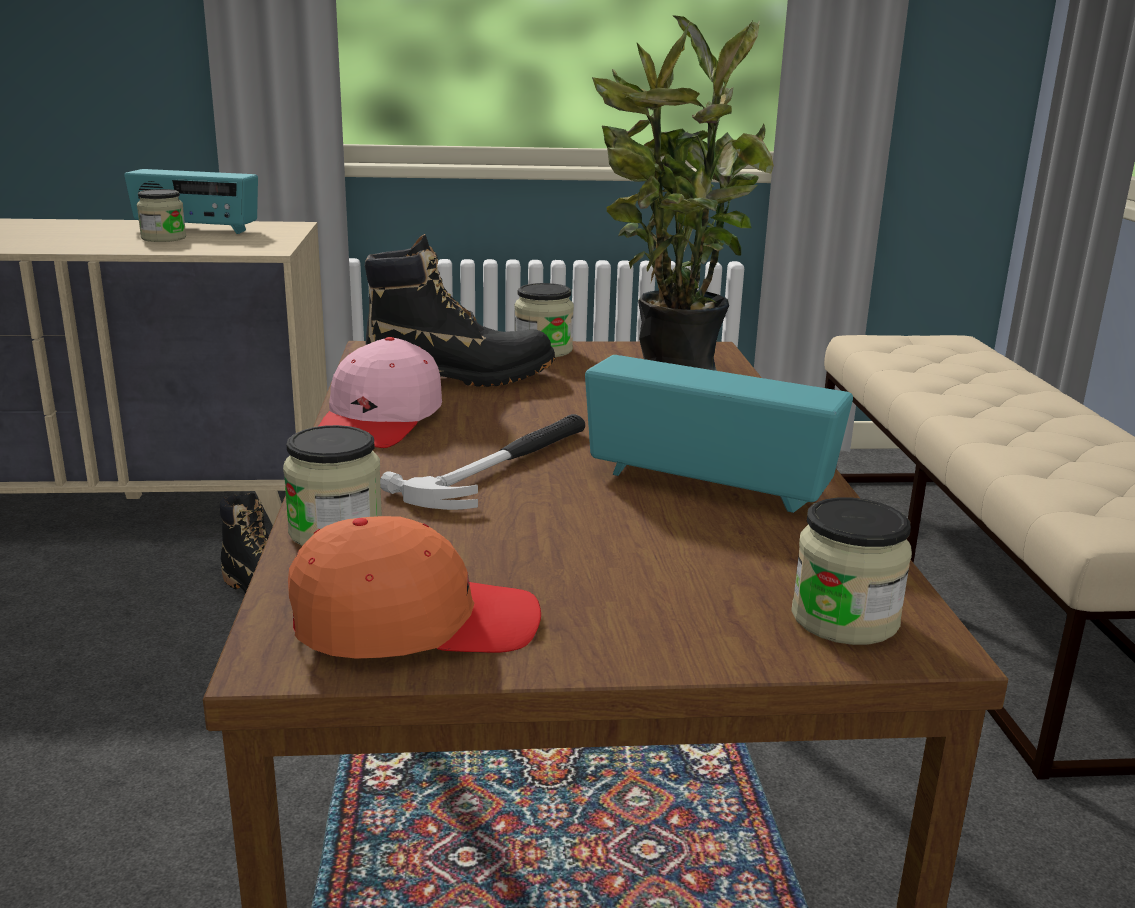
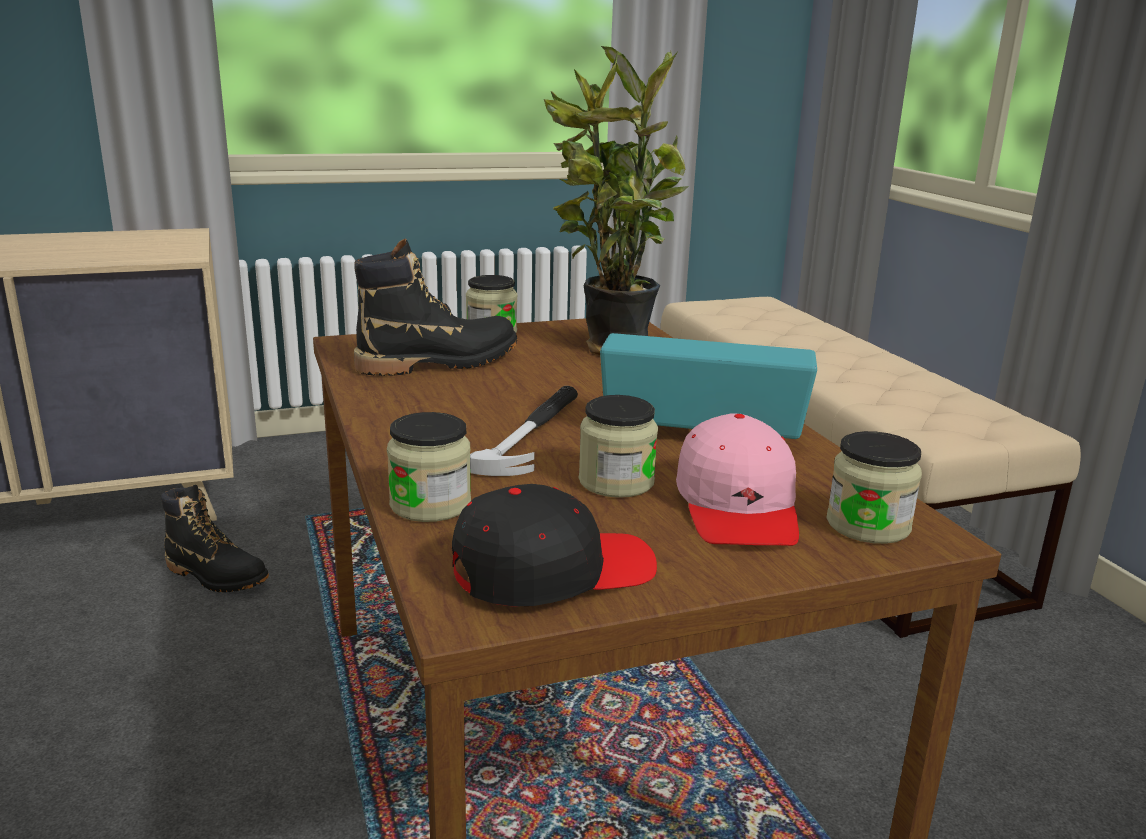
camera: 15 degrees left, 0 degrees up
radio [124,169,258,234] -> none
jar [137,189,186,242] -> jar moved to [579,395,658,498]
orange cap [288,516,541,659] -> black cap [452,484,657,607]
pink cap [318,337,442,448] -> pink cap moved to [676,413,799,546]

